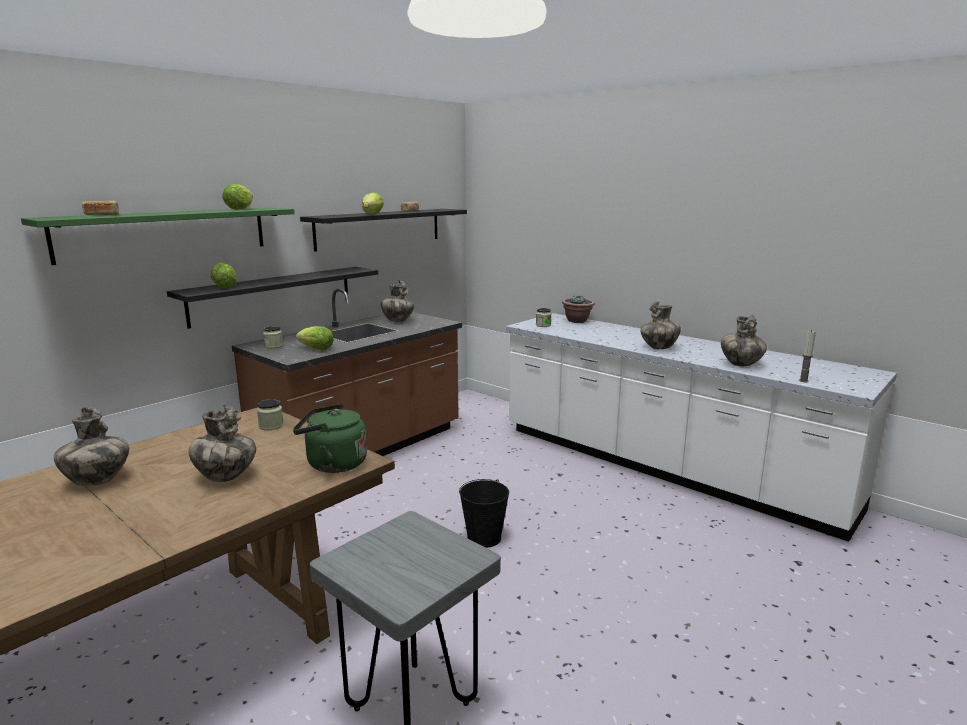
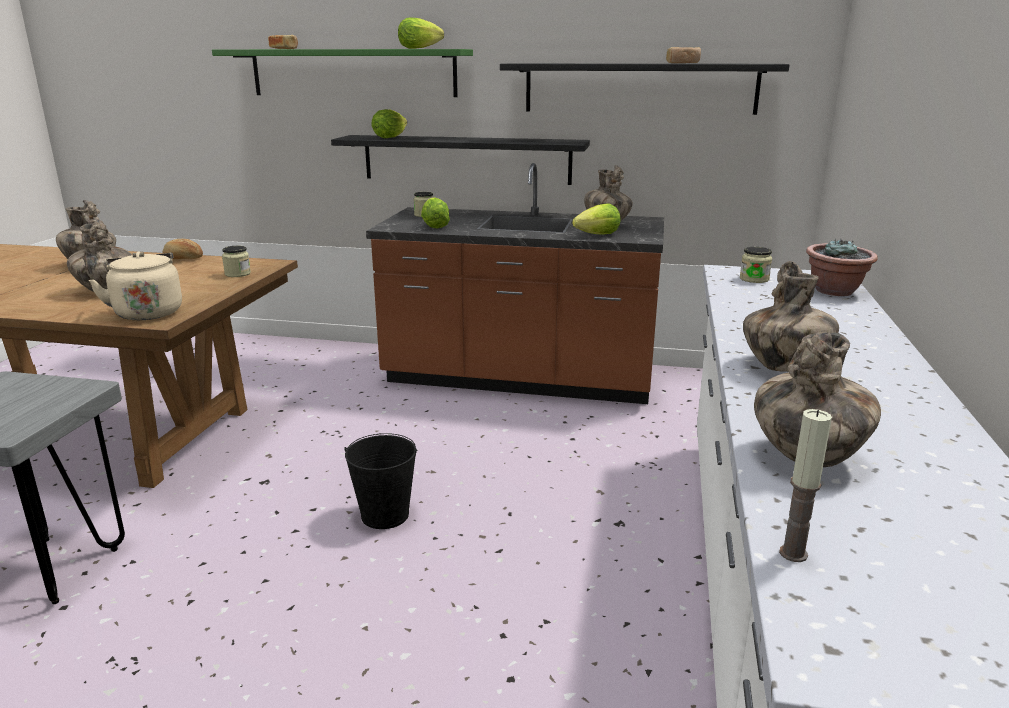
camera: 60 degrees right, 5 degrees up
green kettle [293,404,367,473] -> beige kettle [89,251,182,320]
lettuce [362,192,384,214] -> lettuce moved to [572,204,621,235]
none -> bread [163,239,203,259]

